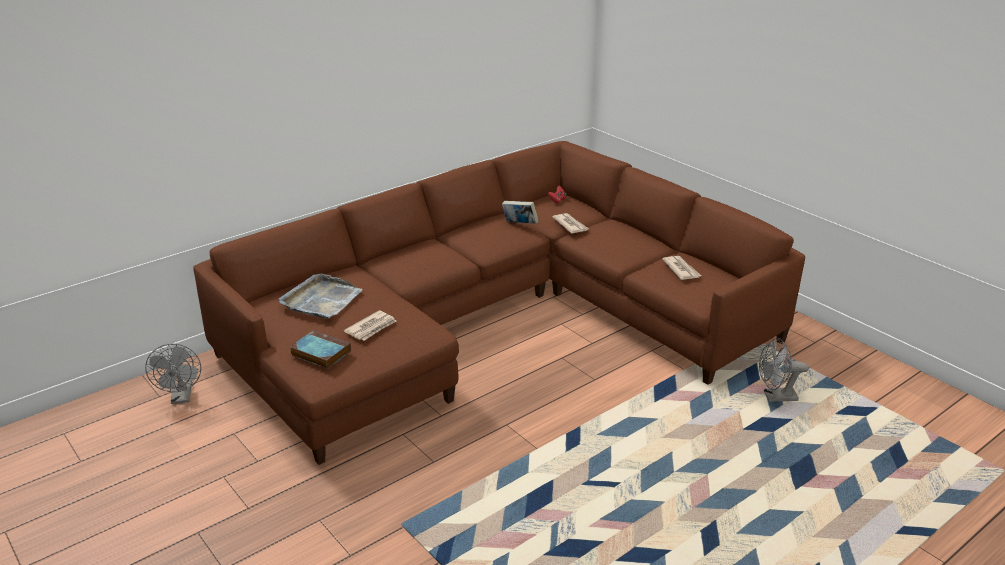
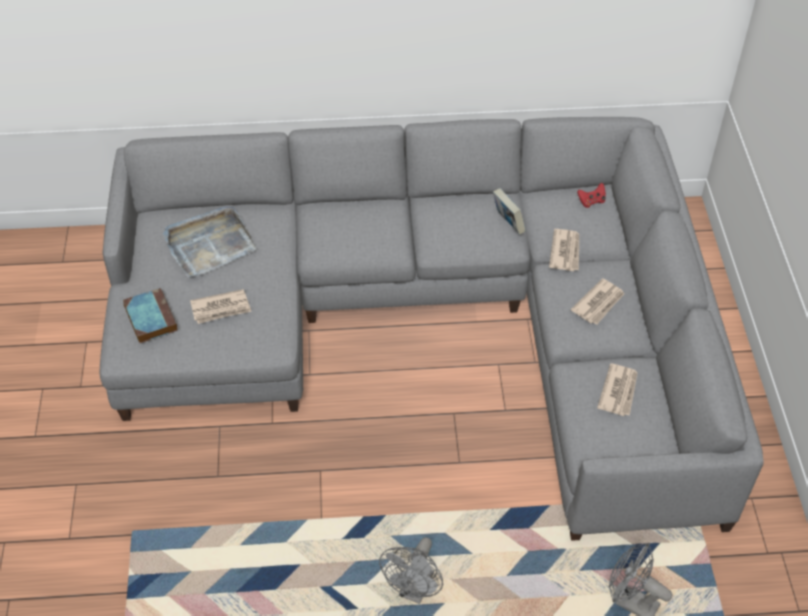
camera: 35 degrees right, 20 degrees up
grey fan [145,344,201,404] -> grey fan moved to [379,537,443,604]
brown sofa [193,141,805,465] -> grey sofa [100,117,764,541]
none -> newspaper [571,278,625,325]

